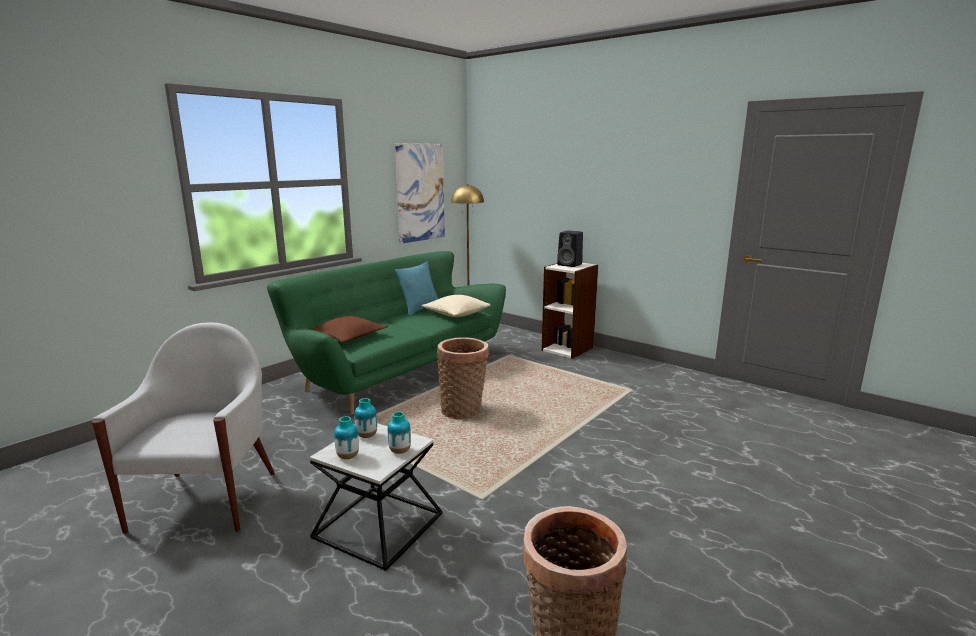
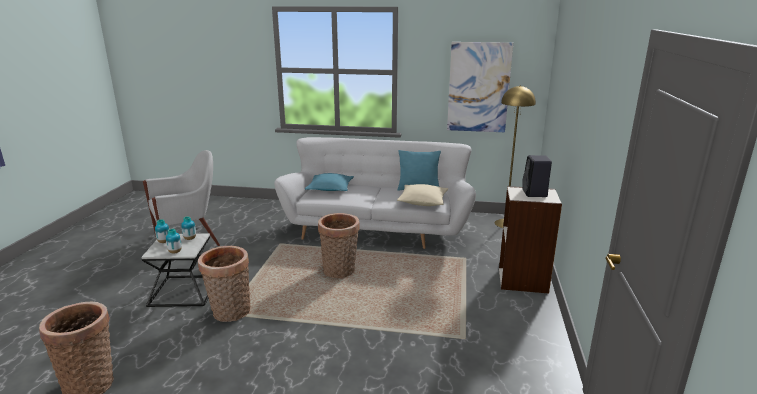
camera: 60 degrees right, 5 degrees up
green sofa [267,251,506,414] -> white sofa [274,137,476,249]
brown pillow [311,316,388,343] -> turquoise pillow [305,173,354,191]
none -> basket [198,246,250,322]

